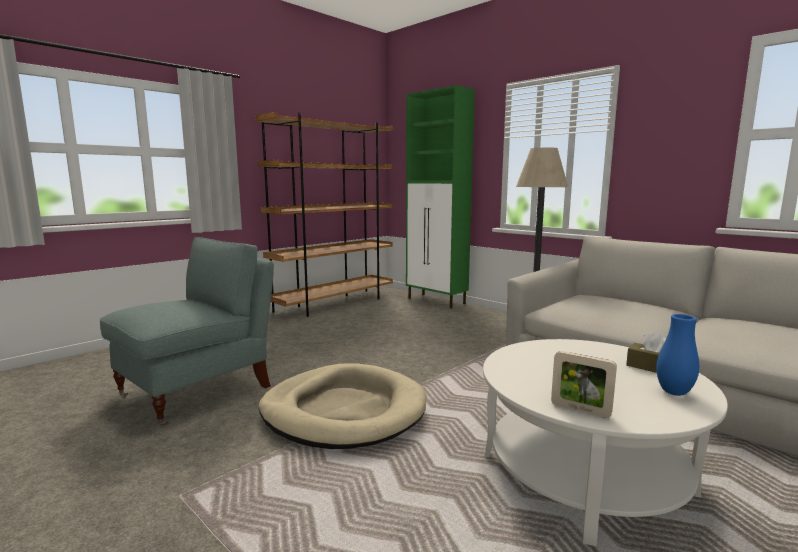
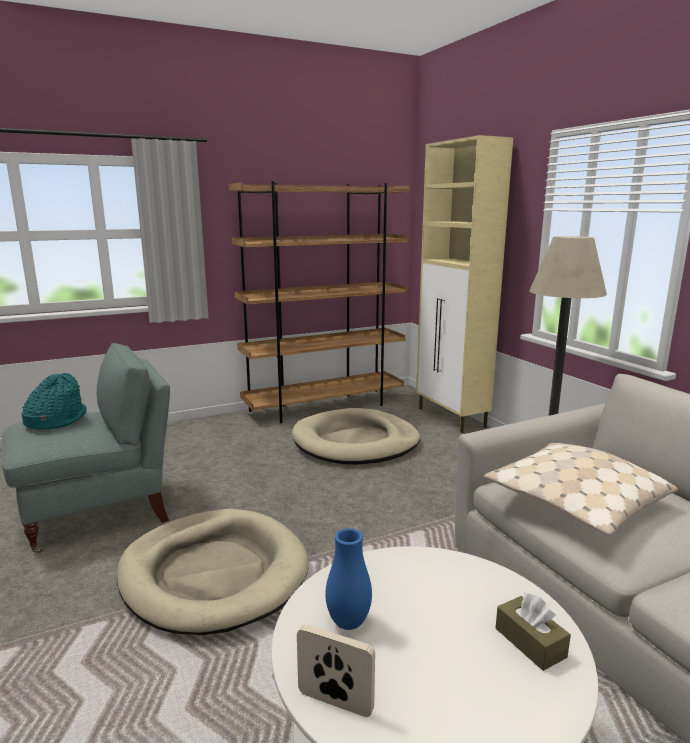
camera: 20 degrees right, 5 degrees up
green cabinet [406,85,475,308] -> beige cabinet [416,135,513,433]
picture frame [551,351,617,418] -> picture frame turned 150 degrees clockwise [297,625,375,717]
blue vase [656,314,699,396] -> blue vase moved to [325,528,372,630]
none -> turquoise hat [21,373,87,429]
none -> beige dog bed [292,408,420,465]
none -> beige pillow [484,443,678,535]

